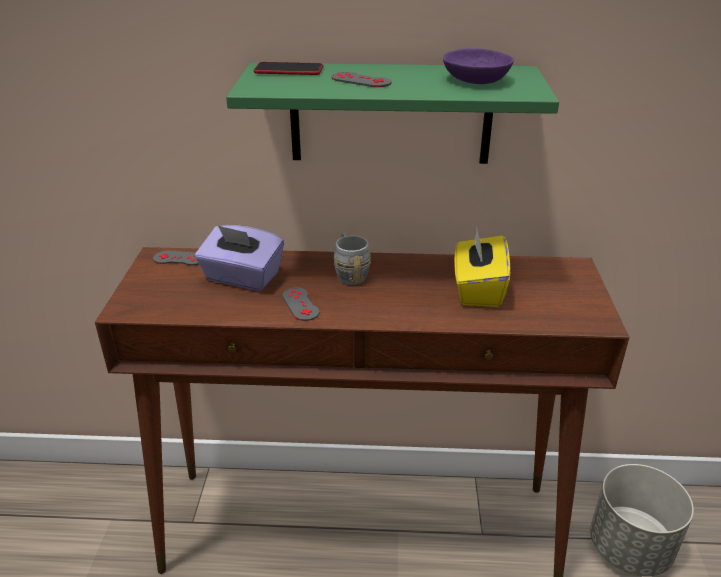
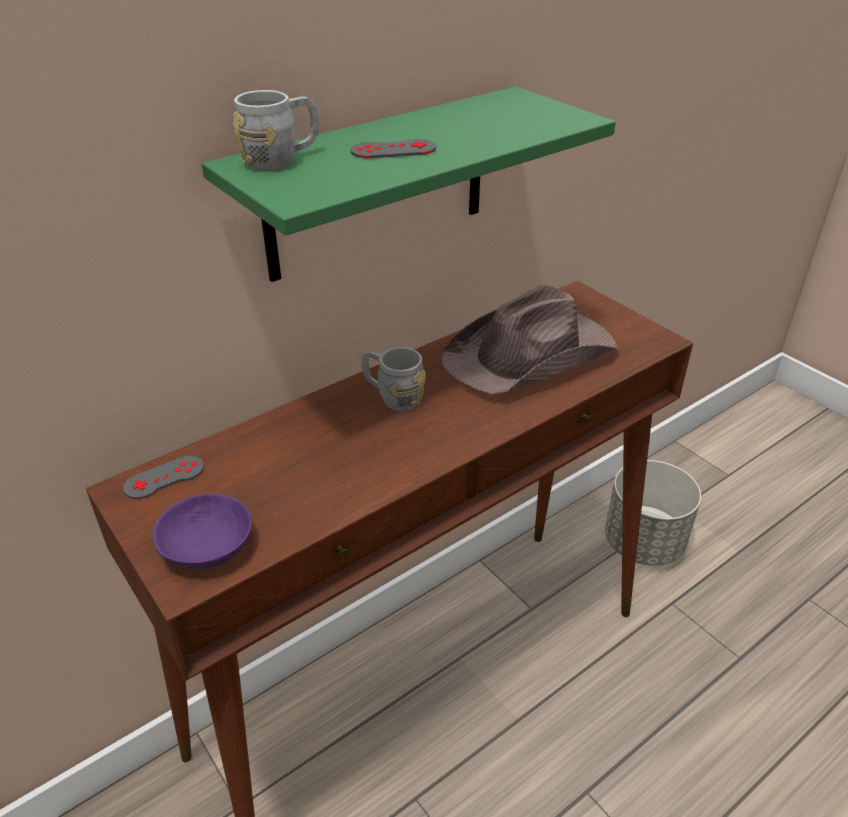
camera: 40 degrees left, 5 degrees up
purple tissue box [195,225,284,291] -> none
phone [254,62,323,75] -> grey mug [233,90,319,171]
grey game controller [282,287,319,321] -> none
purple bowl [443,48,514,84] -> purple bowl moved to [152,494,252,569]
yellow tissue box [454,227,511,307] -> brown hat [441,285,618,395]

